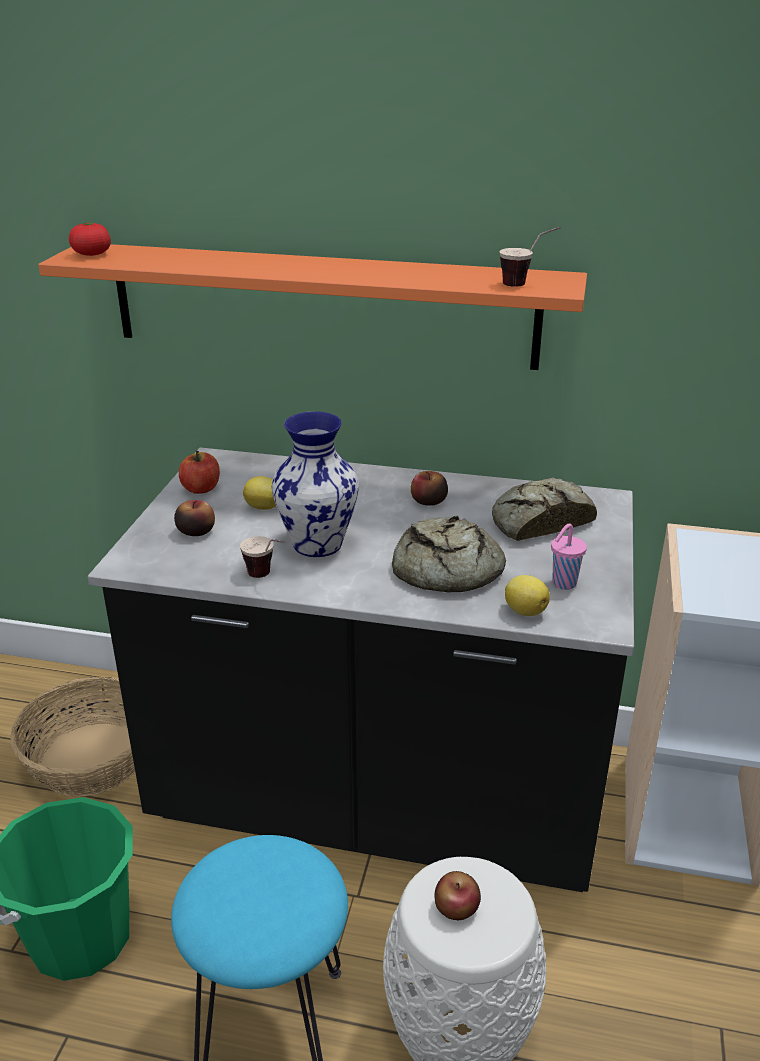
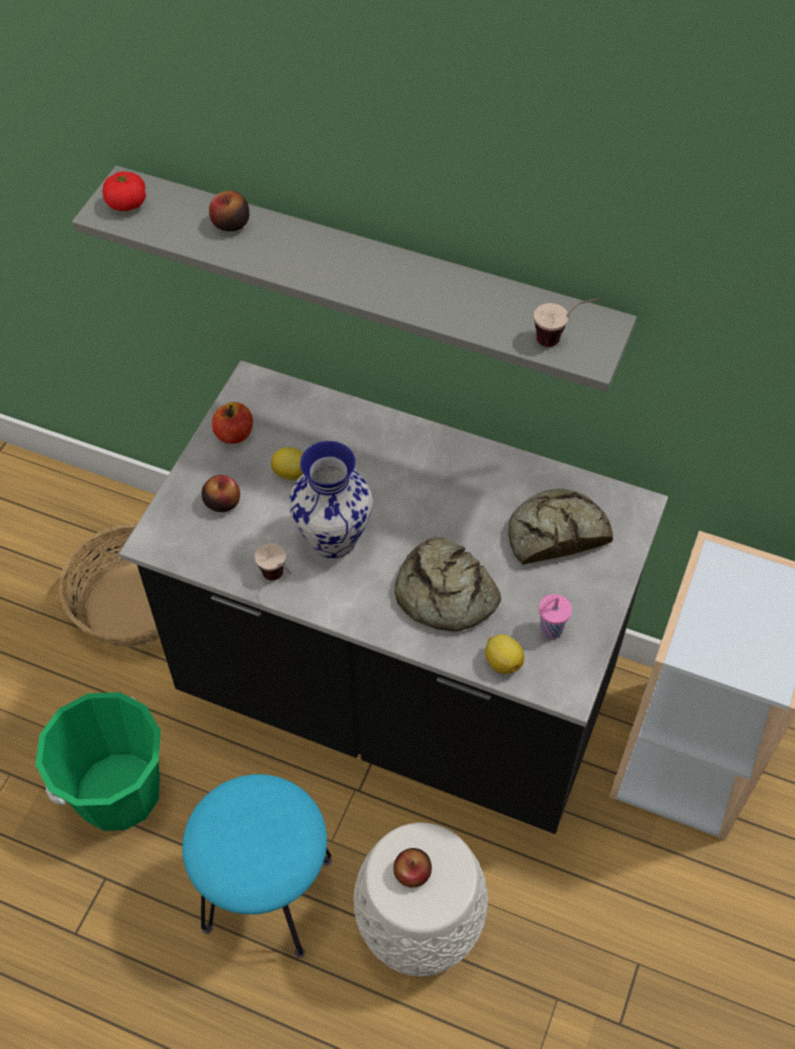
camera: 10 degrees right, 25 degrees up
orange shelf [38,244,587,370] -> grey shelf [72,166,637,392]
apple [411,471,448,506] -> apple moved to [209,191,249,231]

